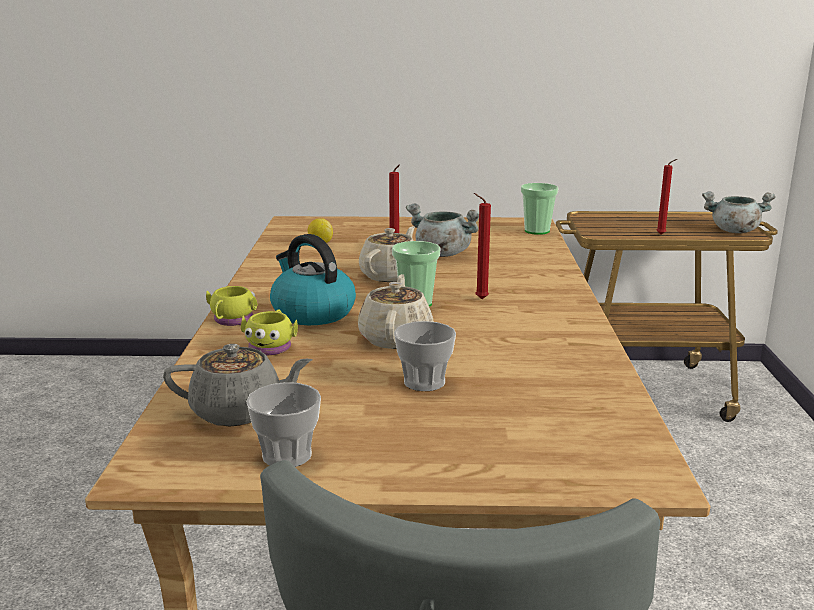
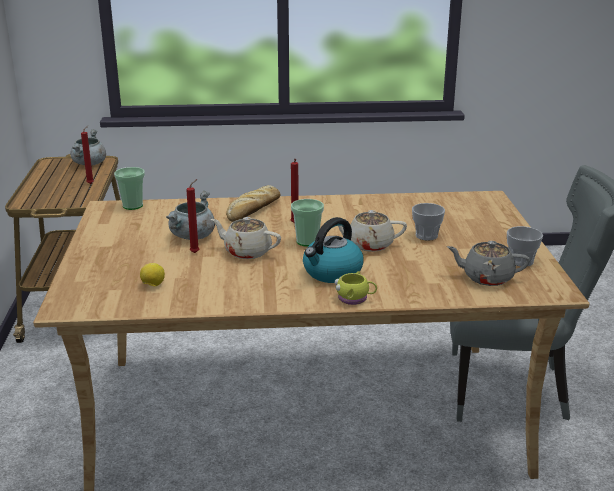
camera: 95 degrees left, 5 degrees up
grey teapot [163,344,312,426] -> grey teapot turned 75 degrees counterclockwise [447,241,530,286]
yellow mug [241,309,298,355] -> none
none -> bread [226,185,281,222]

